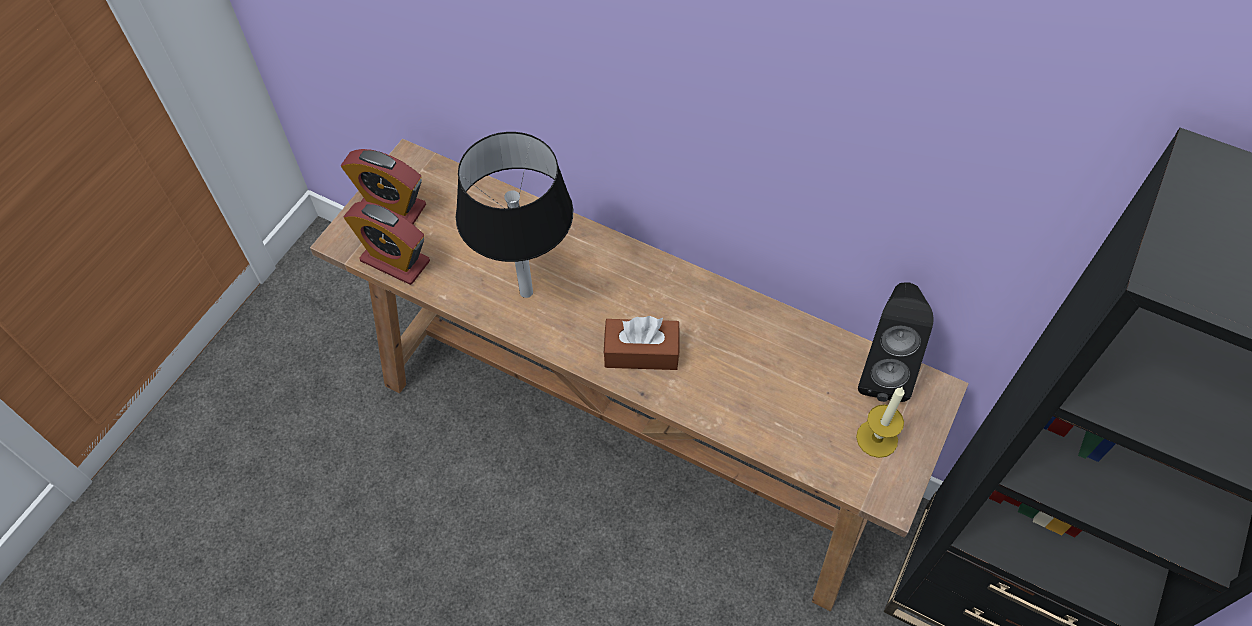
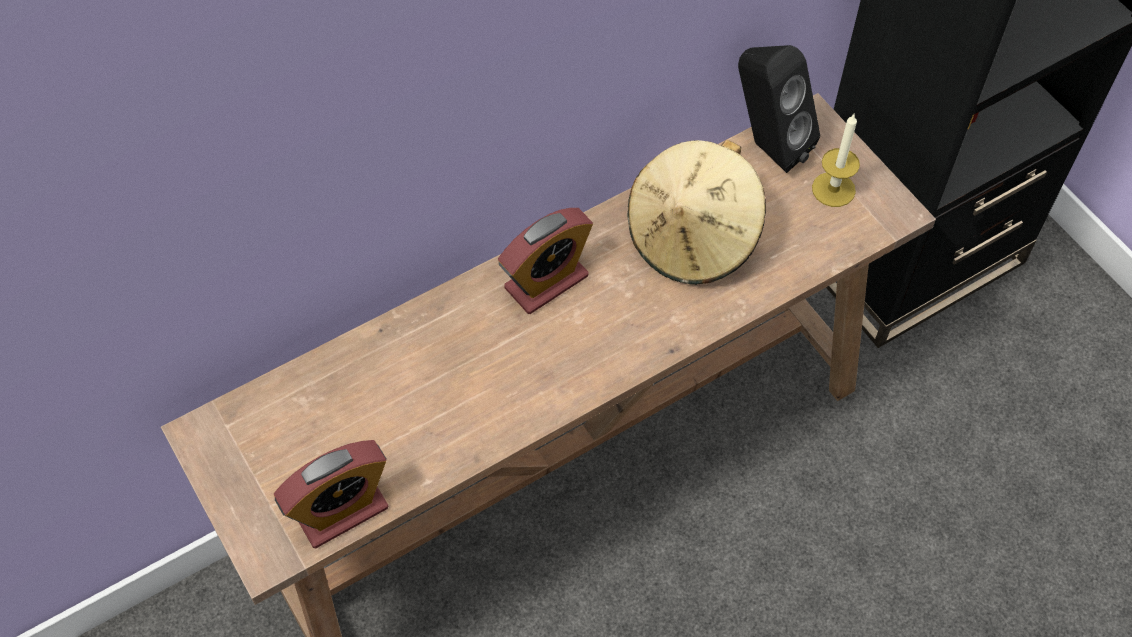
camera: 60 degrees left, 0 degrees up
alarm clock [341,149,426,224] -> alarm clock moved to [498,208,593,314]
black table lamp [456,132,573,298] -> none
brown tissue box [603,316,680,370] -> none
none -> beige hat [627,140,766,285]

